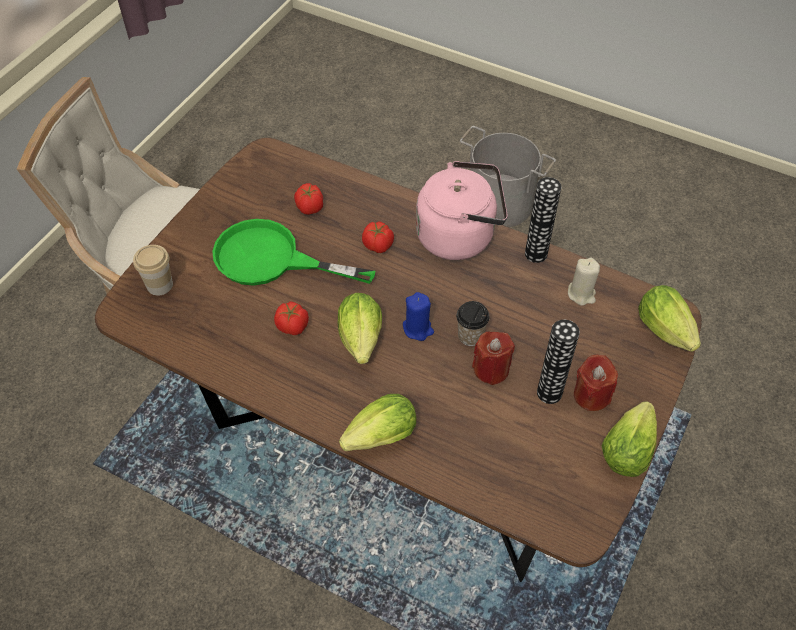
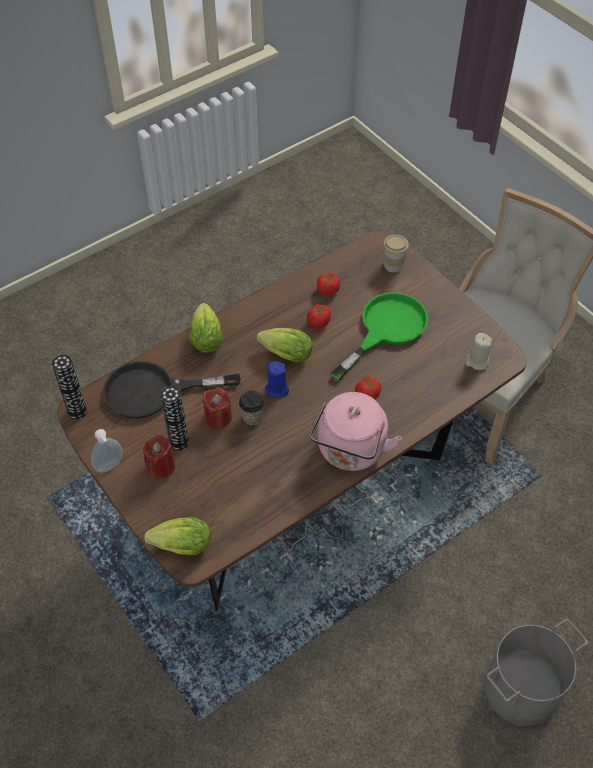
camera: 115 degrees right, 0 degrees up
tomato [294,183,323,215] -> tomato moved to [317,273,340,296]
vase [525,177,561,263] -> vase moved to [52,355,87,420]
beige candle [568,258,600,306] -> beige candle moved to [466,333,493,370]
lettuce [602,401,657,477] -> soap dispenser [91,429,123,473]
none -> black frying pan [103,361,241,419]

